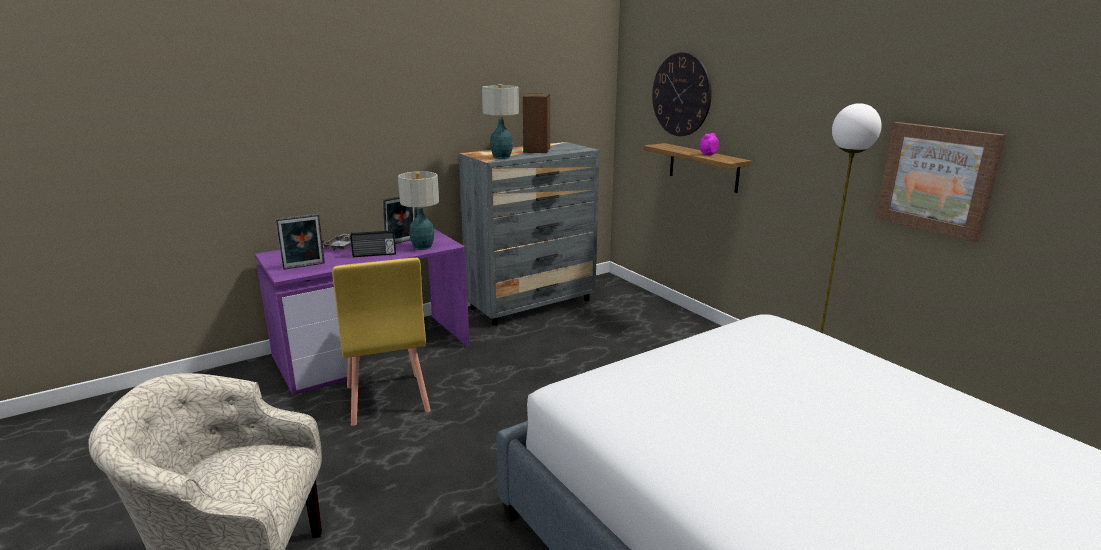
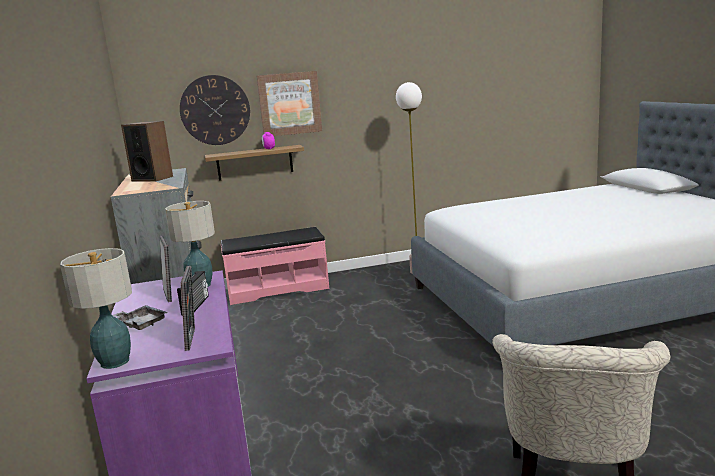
camera: 70 degrees left, 5 degrees down
yellow chair [332,258,431,426] -> none
table lamp [482,84,519,159] -> table lamp moved to [60,248,132,369]
picture [876,122,1006,242] -> picture moved to [256,71,322,136]
none -> pink bench [221,227,330,305]

